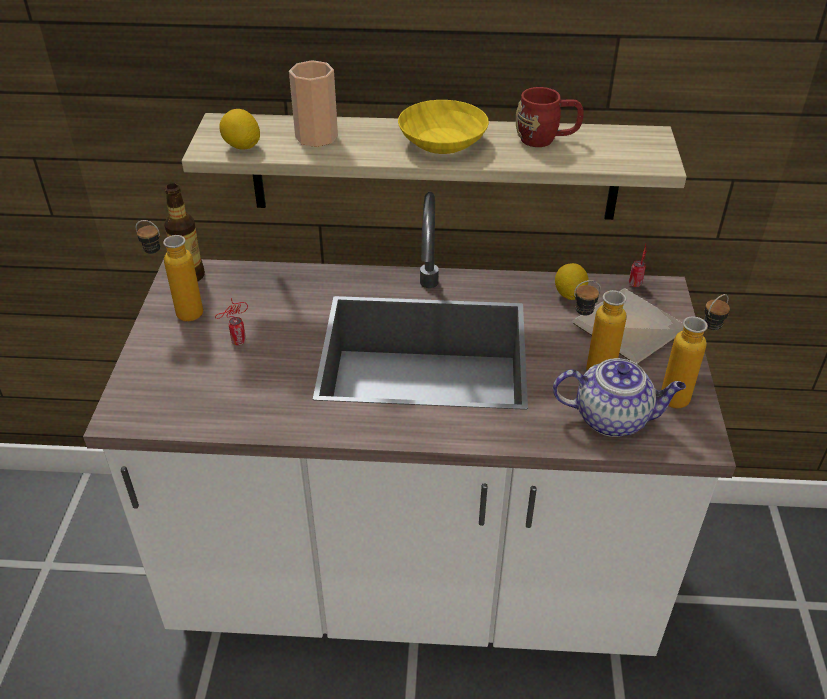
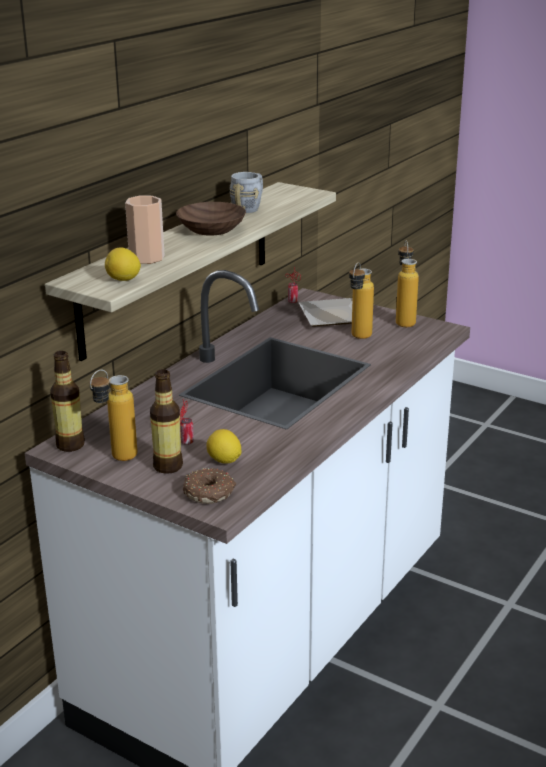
camera: 60 degrees left, 15 degrees down
yellow bowl [398,100,489,154] -> brown bowl [176,202,246,236]
red mug [516,87,584,147] -> grey mug [230,172,263,213]
teapot [553,358,686,437] -> none
lemon [555,263,588,300] -> lemon moved to [207,429,241,464]
none -> bottle [150,369,183,474]
none -> donut [183,468,236,504]

